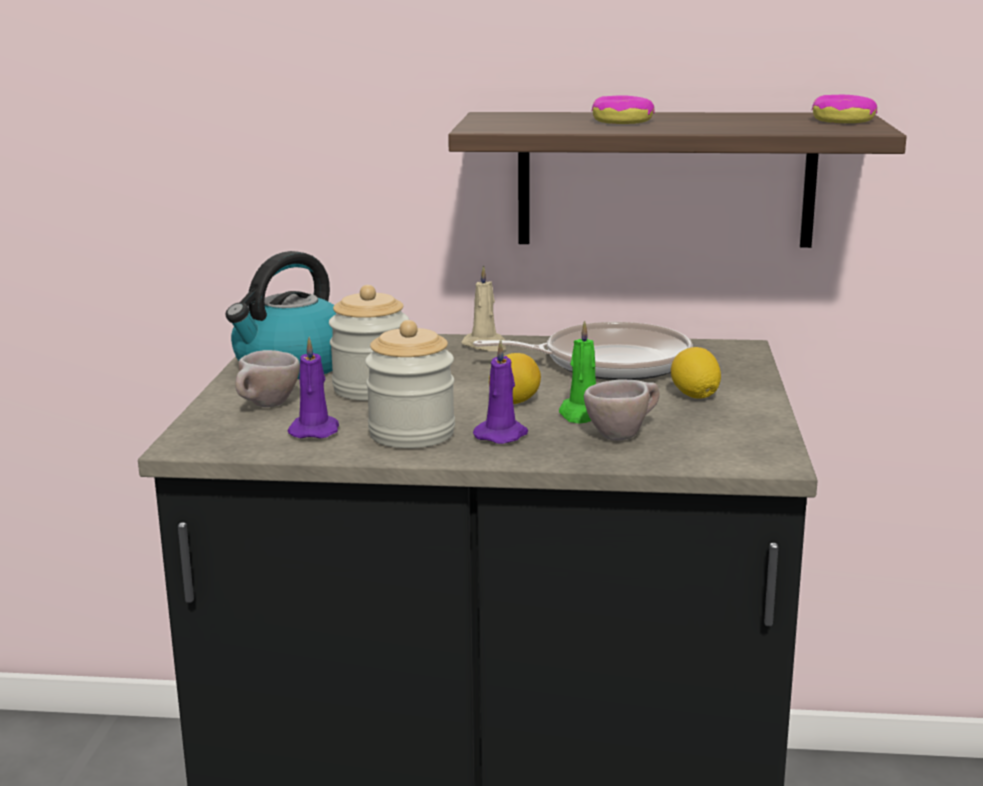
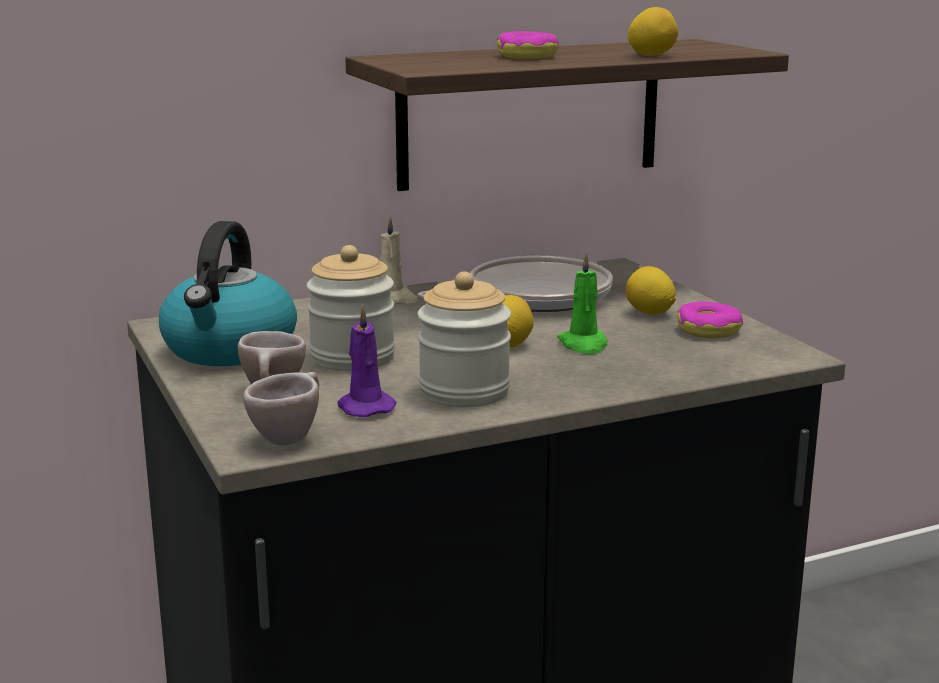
camera: 30 degrees left, 0 degrees up
purple candle [473,340,528,444] -> none
beige cup [584,379,660,441] -> beige cup moved to [243,372,319,446]
donut [812,95,877,123] -> donut moved to [677,301,743,338]
none -> lemon [627,7,678,56]

